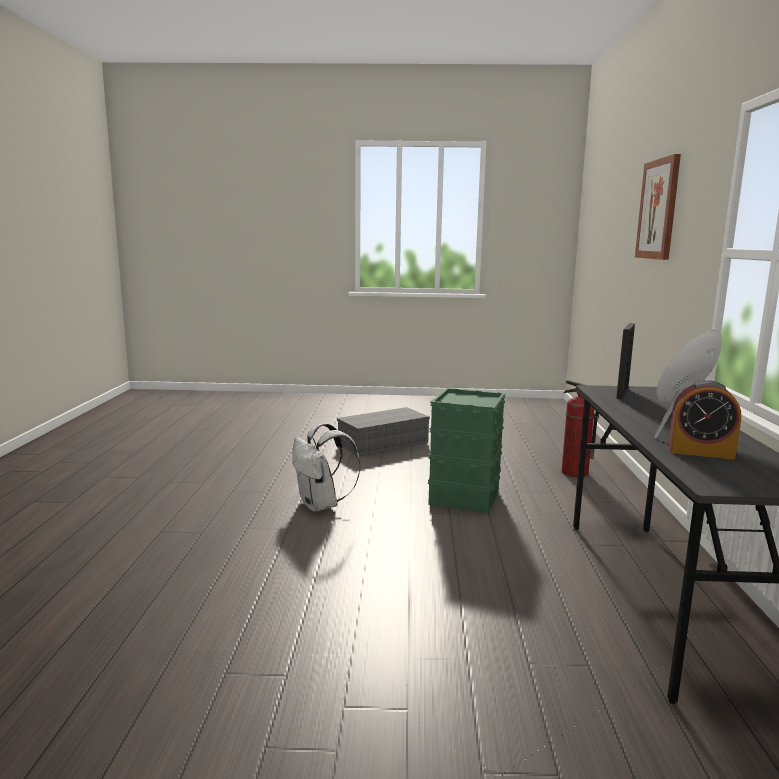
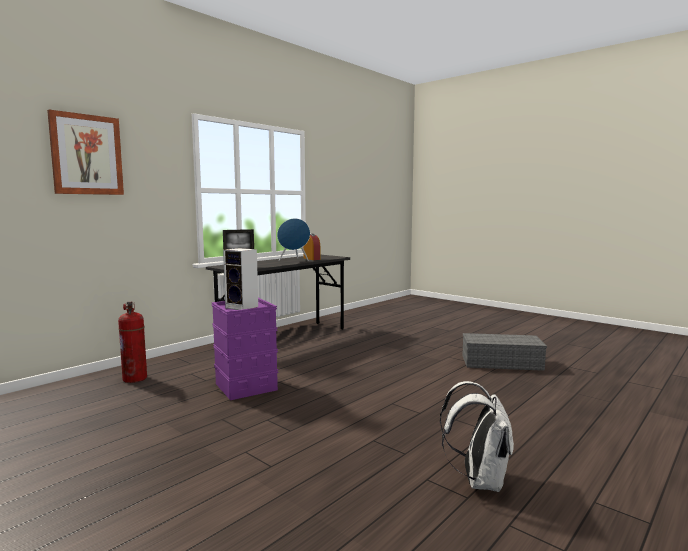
camera: 140 degrees left, 5 degrees down
white backpack [292,423,361,512] -> white backpack moved to [440,381,514,492]
grey storage box [337,407,430,456] -> grey storage box moved to [462,333,547,371]
green storage box [428,388,505,514] -> purple storage box [211,298,278,400]
none -> speaker [223,248,258,310]

